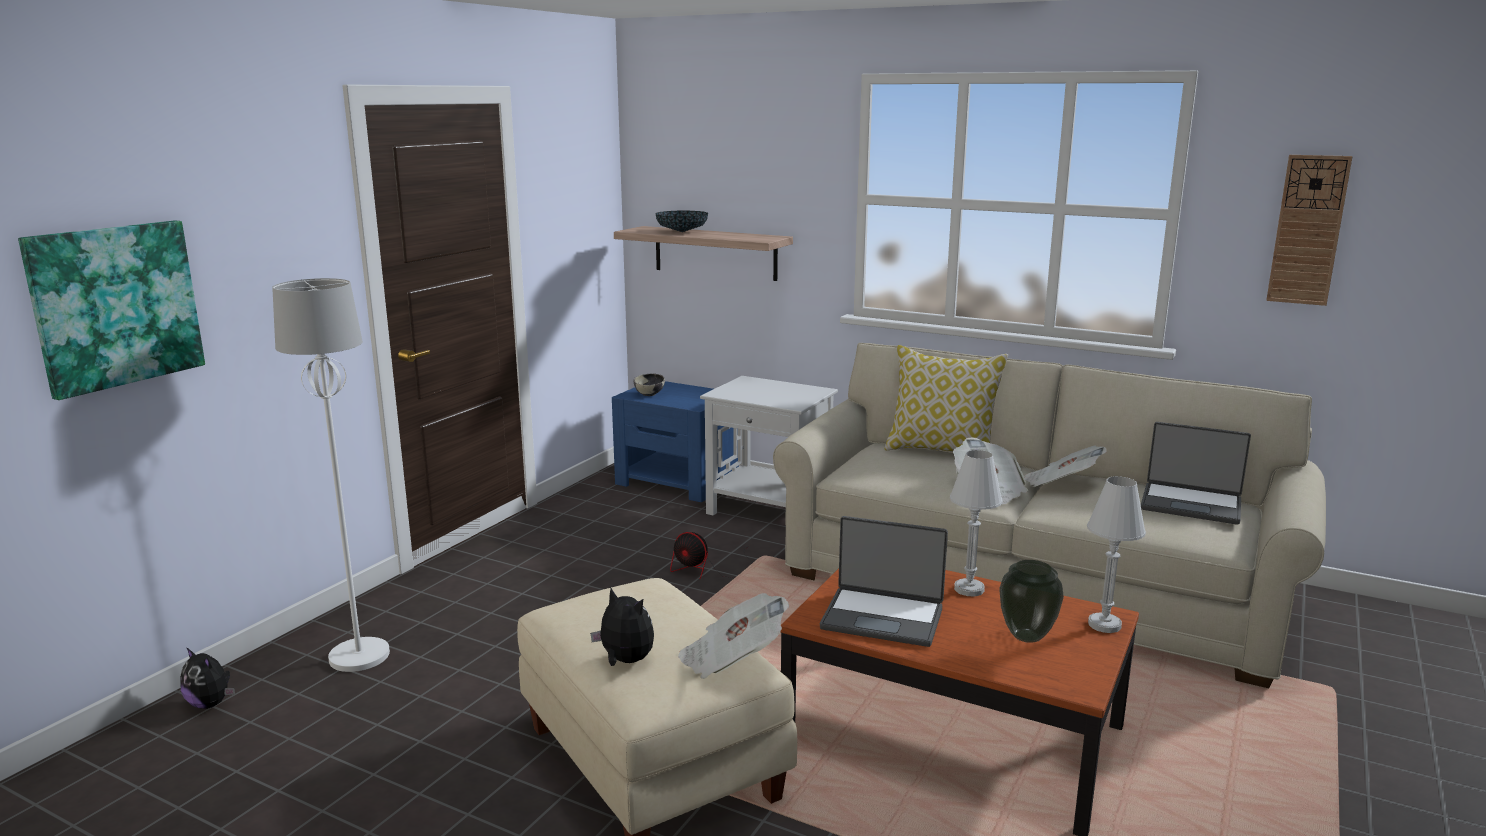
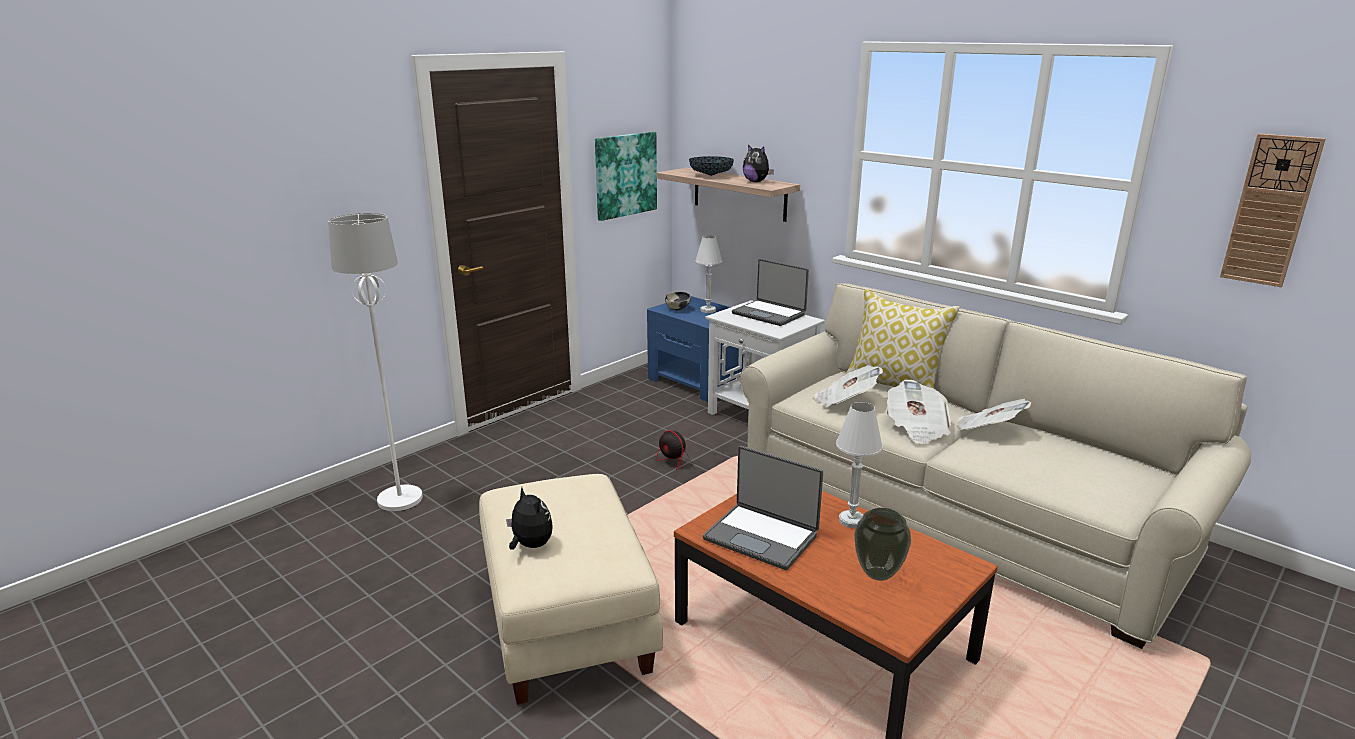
camera: 15 degrees right, 5 degrees up
picture [18,221,205,400] -> picture moved to [595,132,657,221]
plush toy [180,647,235,709] -> plush toy moved to [743,145,774,182]
newspaper [678,593,789,679] -> newspaper moved to [813,365,883,407]
white table lamp [1087,476,1146,633] -> white table lamp moved to [696,235,722,313]
laptop [1141,422,1251,525] -> laptop moved to [732,259,809,326]

